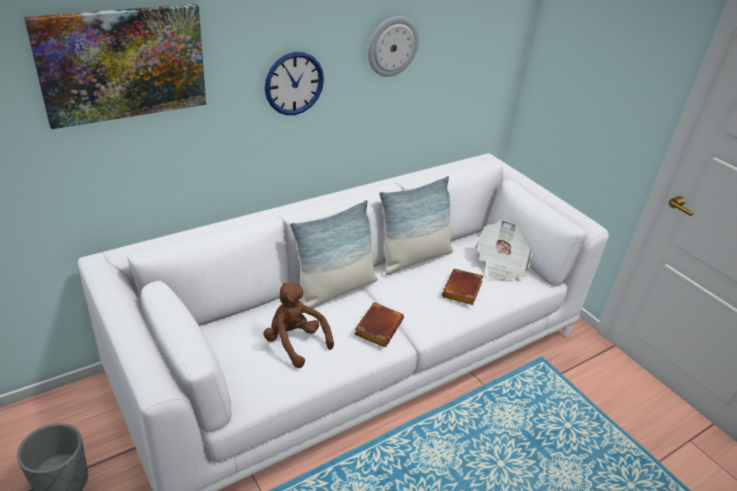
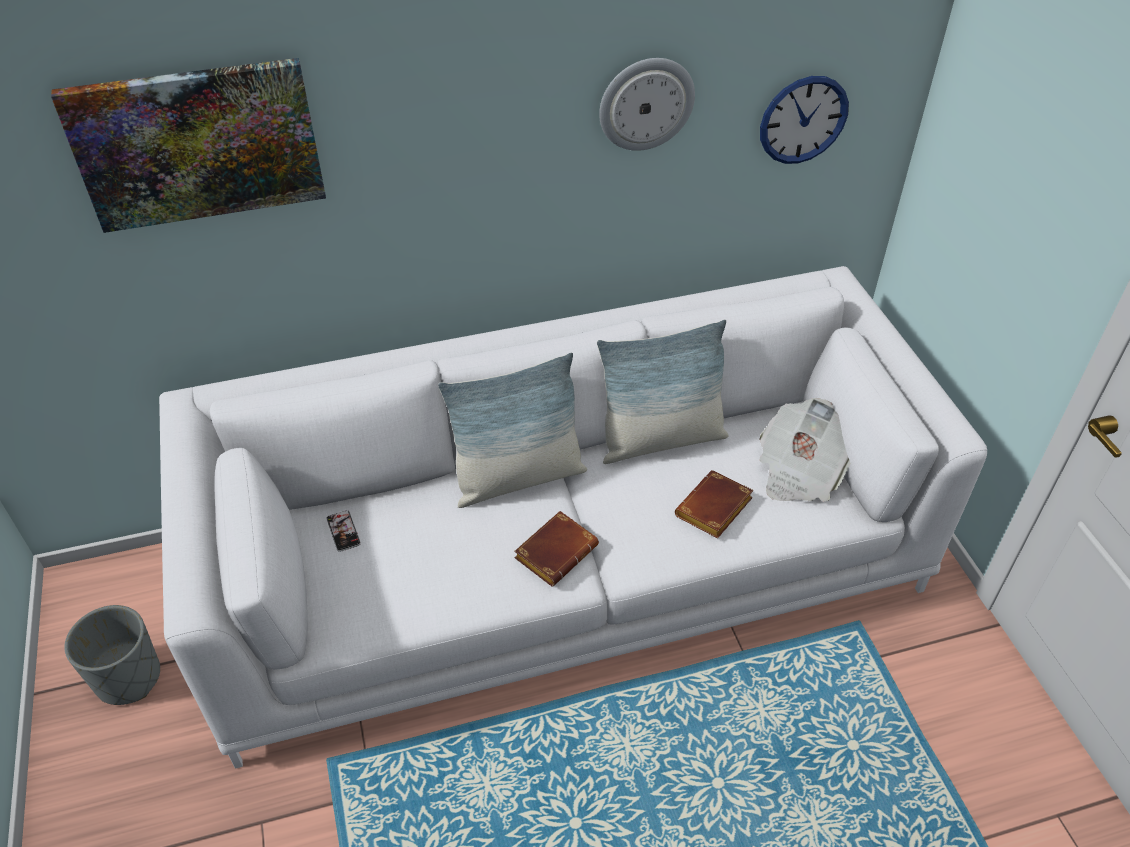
camera: 20 degrees right, 10 degrees up
brown plush toy [263,282,334,368] -> none
wall clock [264,52,324,115] -> wall clock moved to [760,76,849,164]
none -> phone [327,510,361,552]

